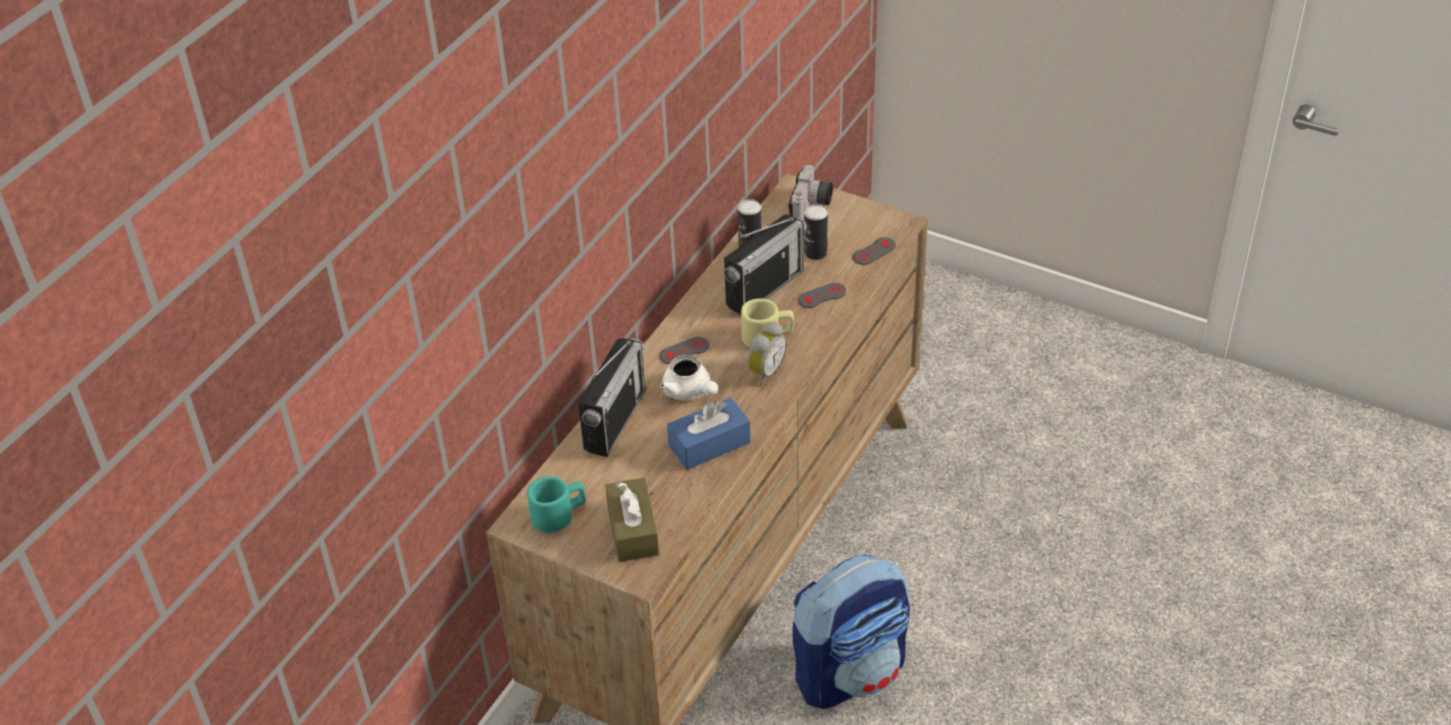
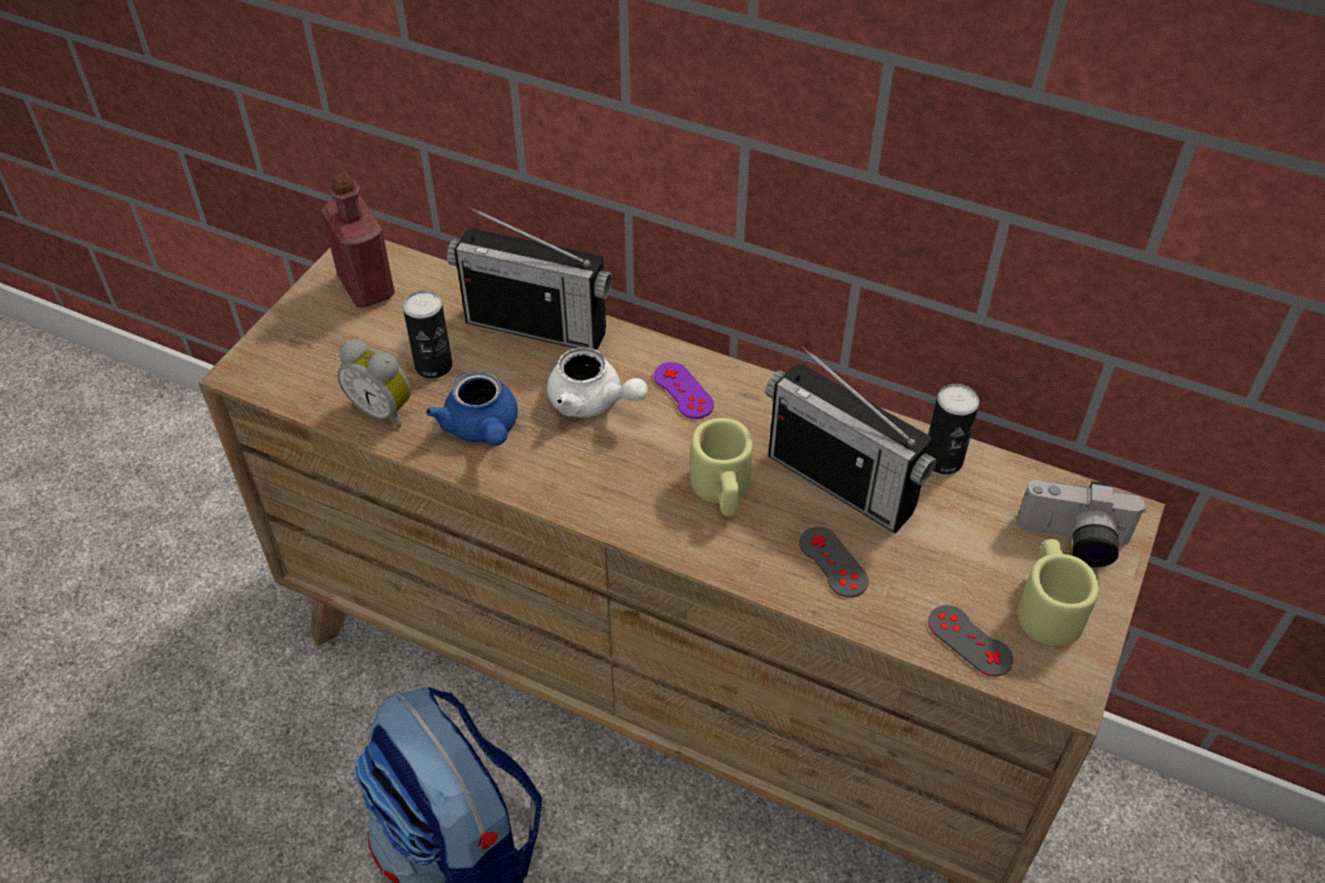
camera: 85 degrees right, 5 degrees up
turquoise mug [527,476,585,533] -> red bottle [321,173,395,308]
brown tissue box [605,478,659,562] -> none
grey game controller [659,337,709,364] -> purple game controller [654,362,714,419]
white teapot [660,355,718,401] -> white teapot turned 105 degrees counterclockwise [547,347,648,417]
blue tissue box [667,398,751,470] -> blue teapot [426,371,518,446]
alarm clock [747,322,787,386] -> alarm clock moved to [337,339,411,429]
can [804,204,828,260] -> can moved to [403,290,452,378]
none -> beige mug [1018,539,1099,646]

